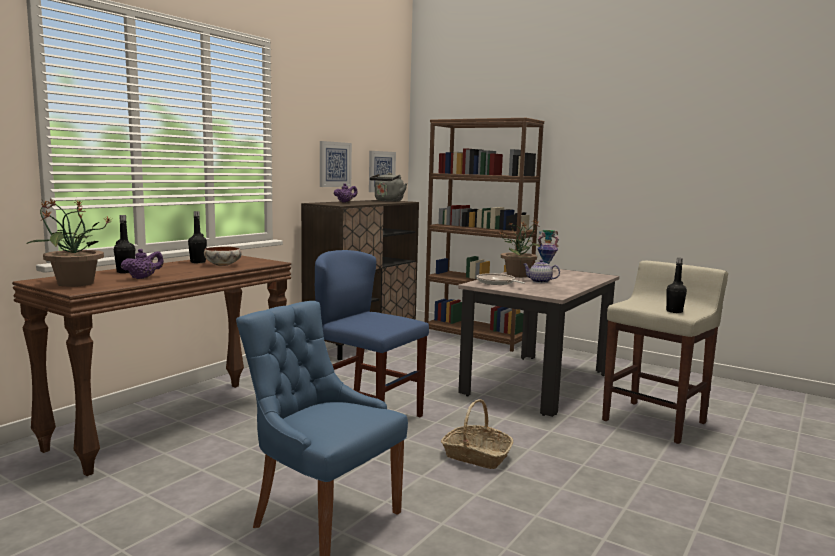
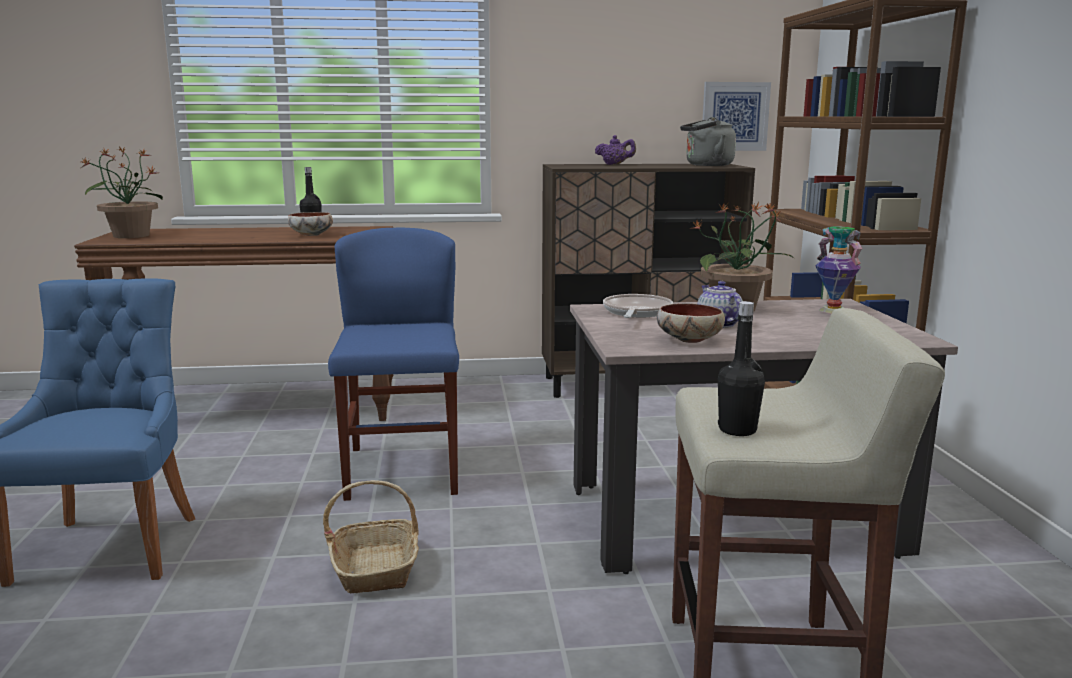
camera: 50 degrees right, 5 degrees up
black bottle [114,215,135,273] -> none
purple teapot [121,249,164,279] -> none
picture [320,141,352,187] -> none
none -> bowl [657,303,725,343]

